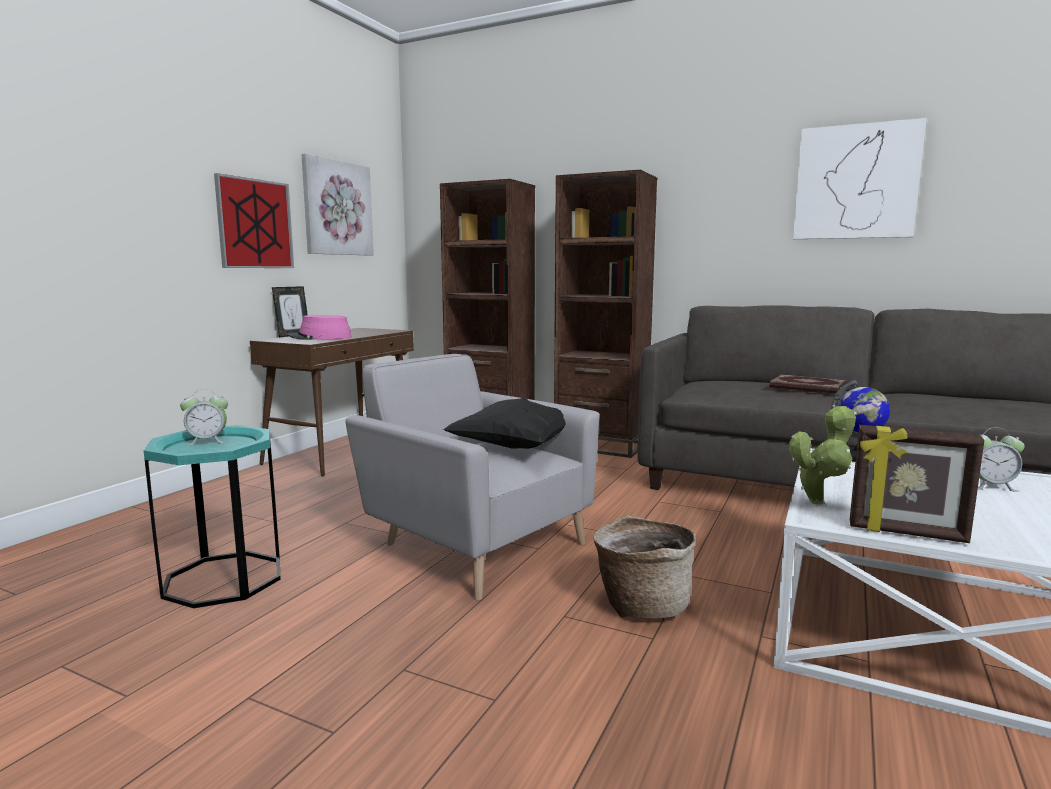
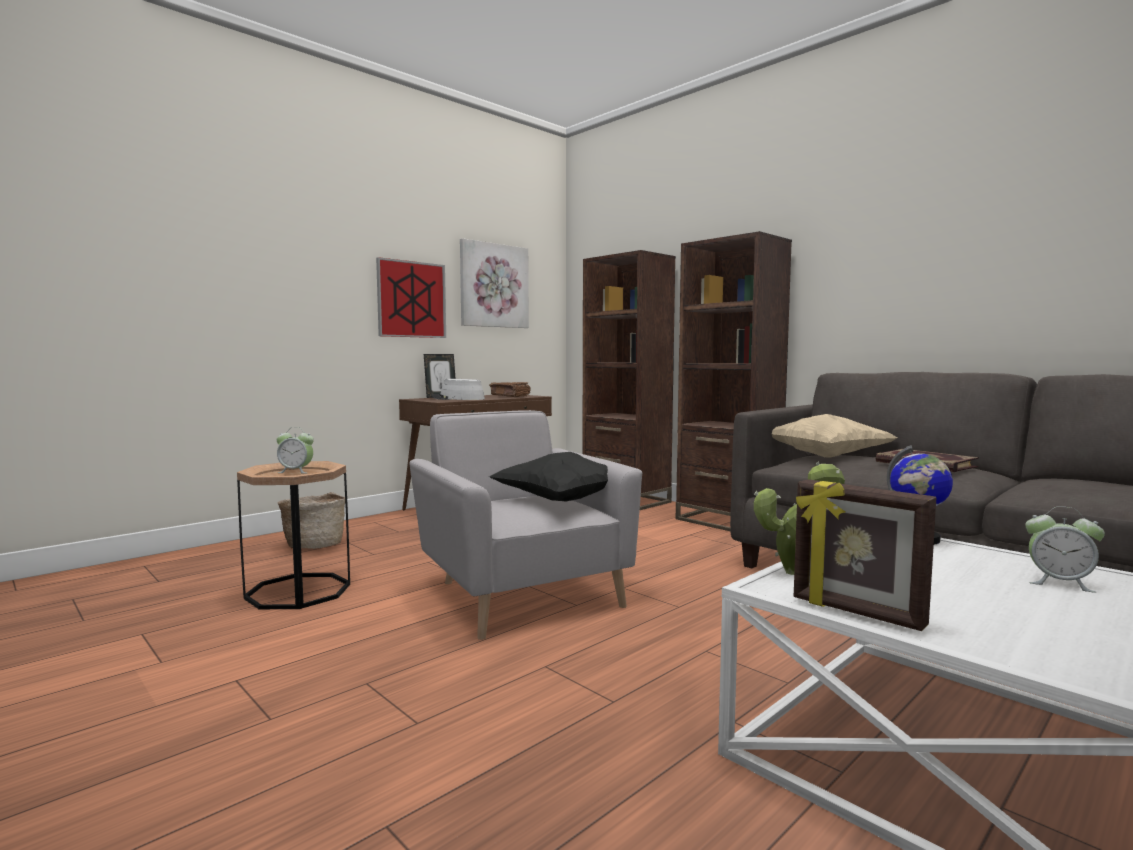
camera: 20 degrees right, 5 degrees down
turquoise side table [144,425,281,608] -> brown side table [237,461,350,609]
pink hat [287,315,352,340] -> grey hat [431,379,485,400]
basket [593,515,696,619] -> basket moved to [278,492,345,549]
picture [793,118,927,239] -> none
none -> brown book [489,382,530,397]
none -> beige pillow [772,414,897,458]

